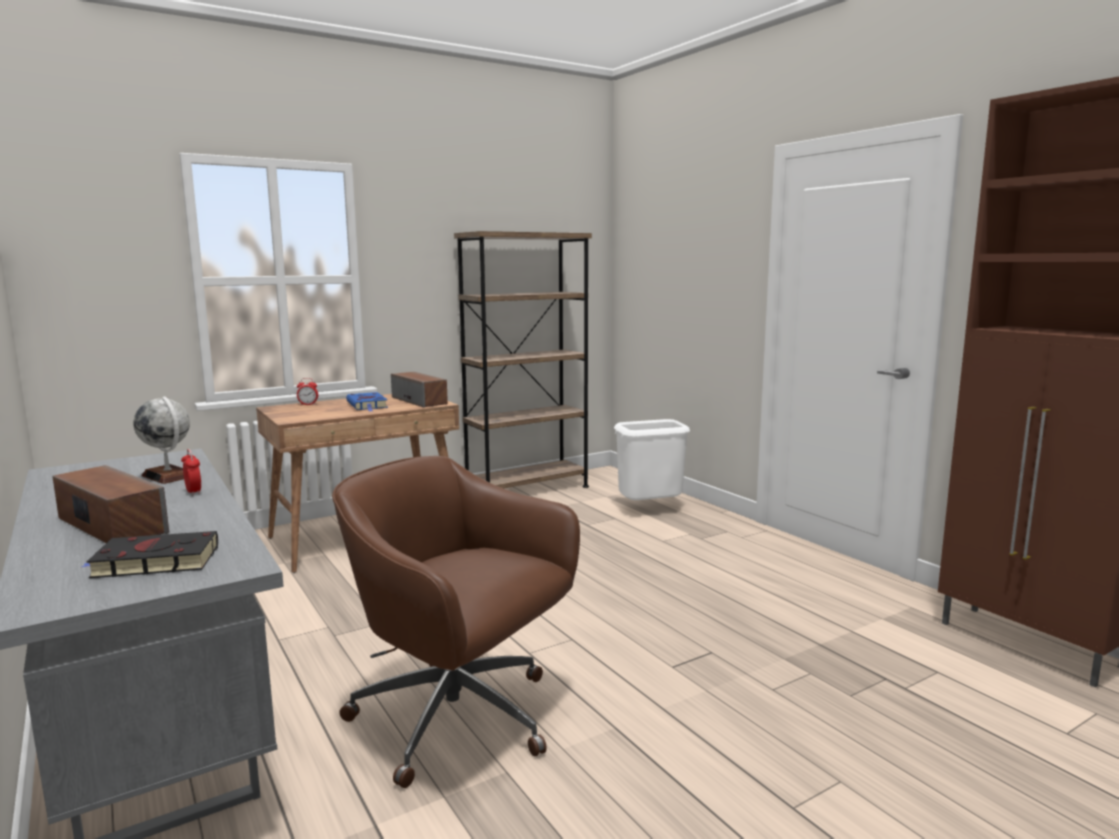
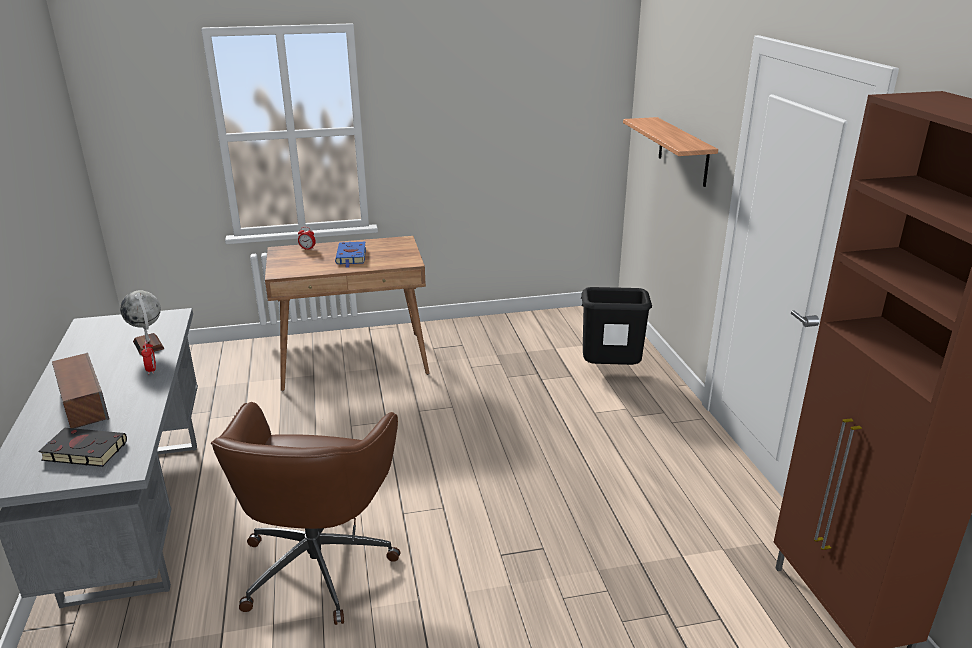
camera: 20 degrees right, 15 degrees up
brown office chair [332,456,580,788] -> brown office chair turned 135 degrees counterclockwise [211,402,401,625]
speaker [391,372,448,408] -> none
brown bookcase [454,231,592,488] -> none
white trash can [614,419,690,500] -> black trash can [581,287,652,365]
none -> shelf [623,117,718,187]

